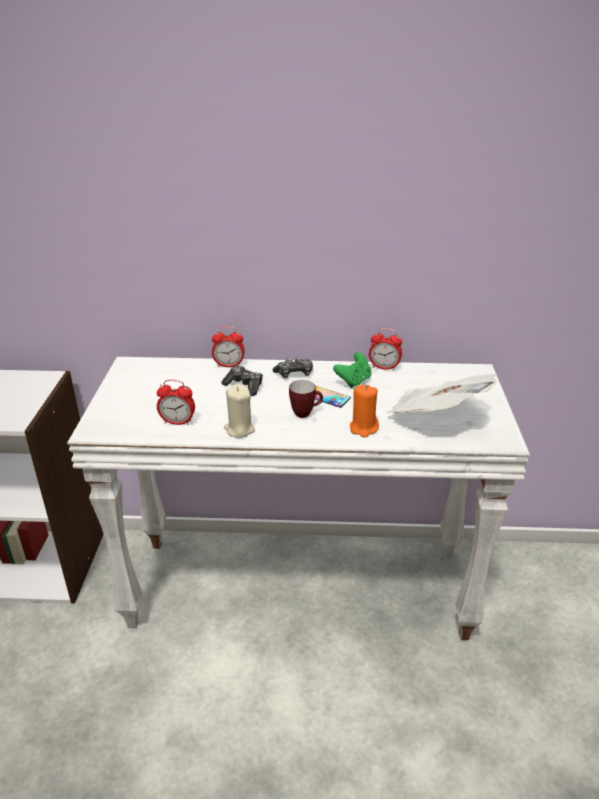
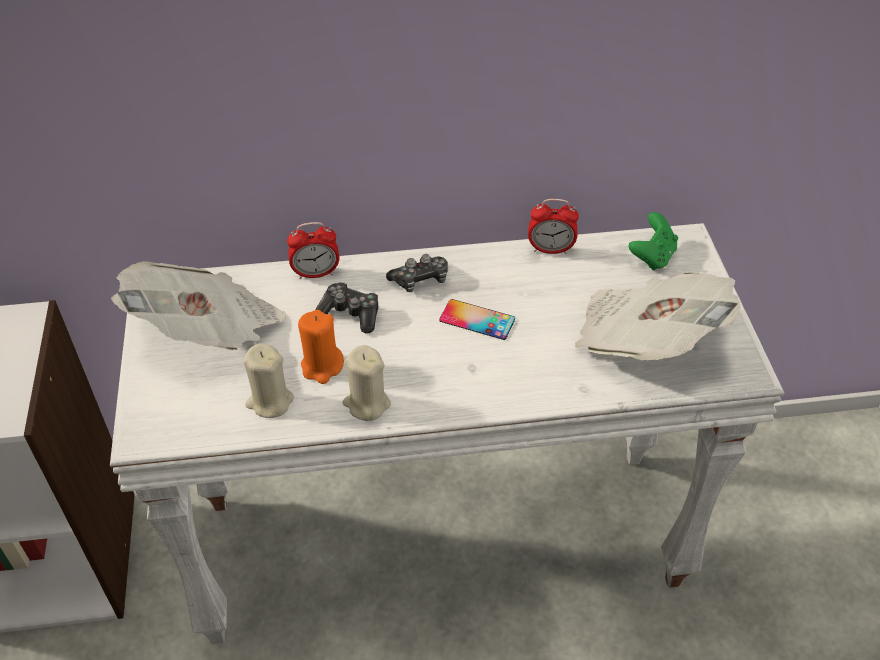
camera: 10 degrees left, 15 degrees up
alarm clock [157,379,195,425] -> beige candle [244,343,294,418]
mug [289,380,323,418] -> none
green game controller [333,352,371,388] -> green game controller moved to [628,212,678,271]
orange candle [349,385,379,438] -> orange candle moved to [298,310,344,384]
none -> newspaper [111,261,286,350]

